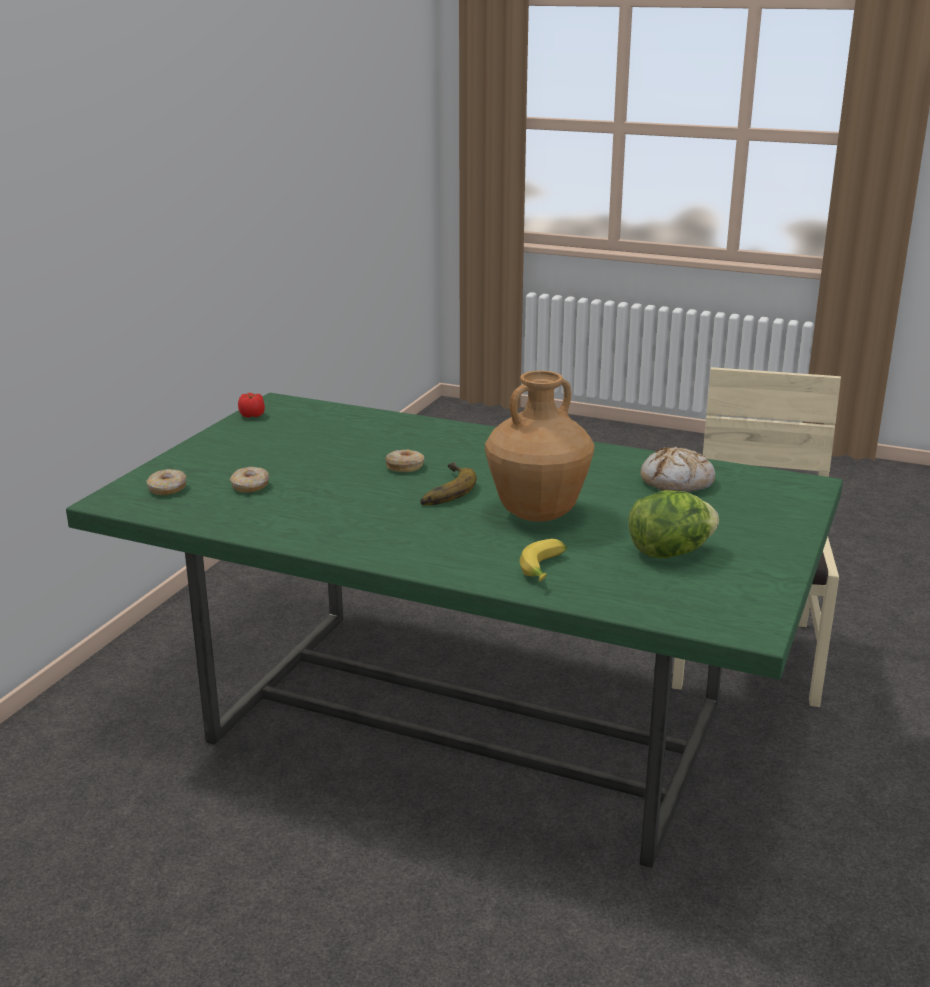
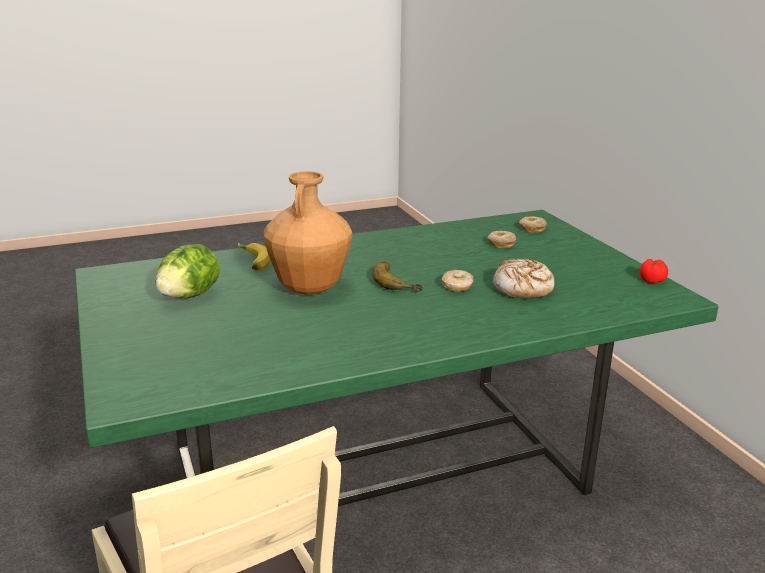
camera: 135 degrees right, 0 degrees up
bread [641,447,715,492] -> bread moved to [493,258,555,299]

